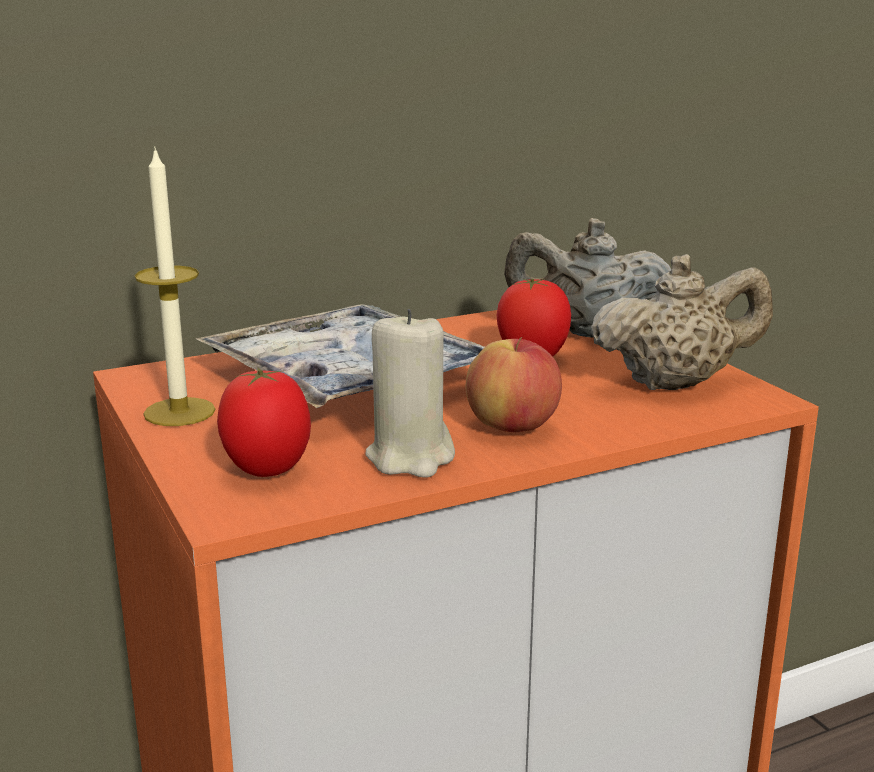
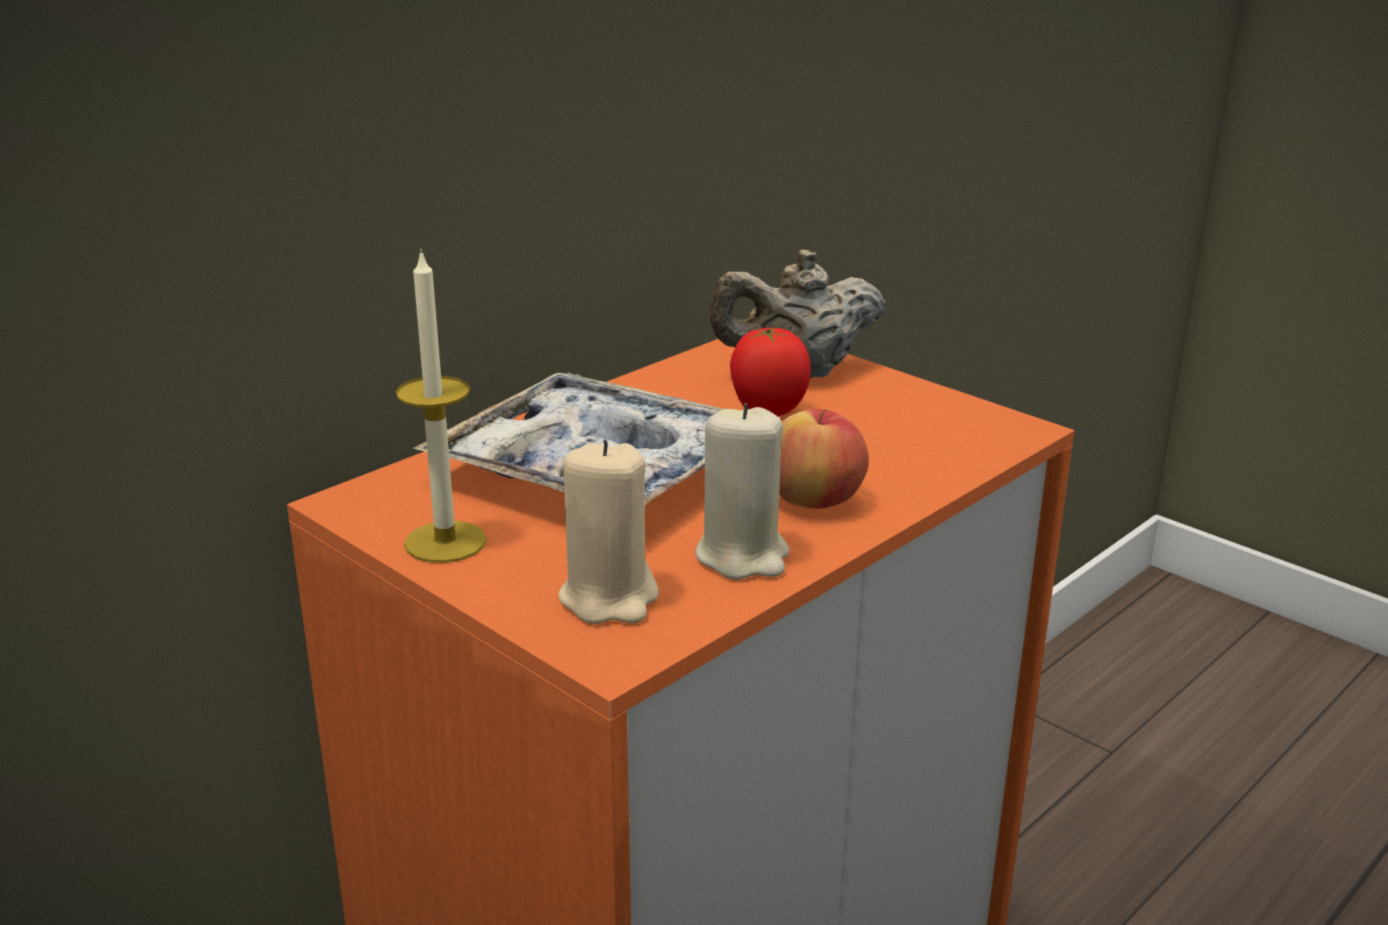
camera: 20 degrees left, 5 degrees up
tomato [217,368,311,477] -> beige candle [558,439,659,624]
beige teapot [591,254,773,390] -> none

